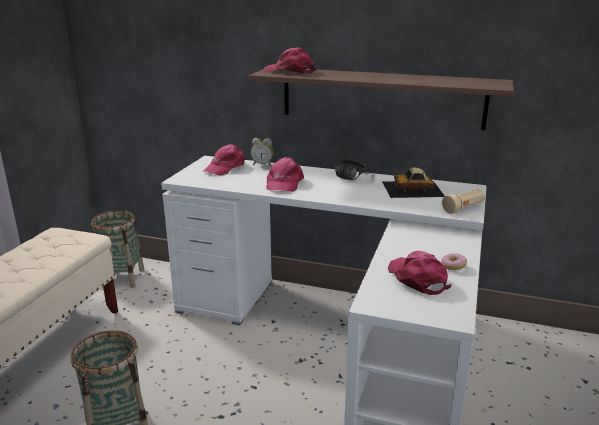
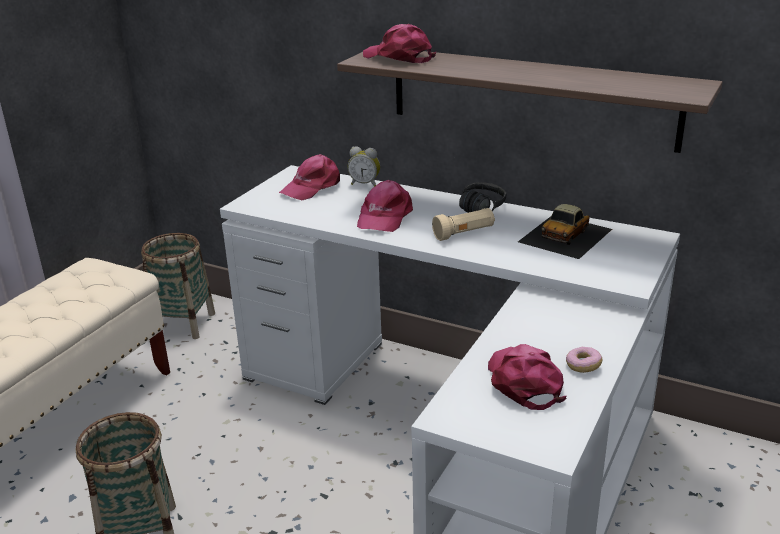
camera: 10 degrees right, 5 degrees up
toy car [382,168,445,198] -> toy car turned 60 degrees counterclockwise [518,204,612,259]
beige flashlight [442,189,485,214] -> beige flashlight moved to [432,208,495,241]

